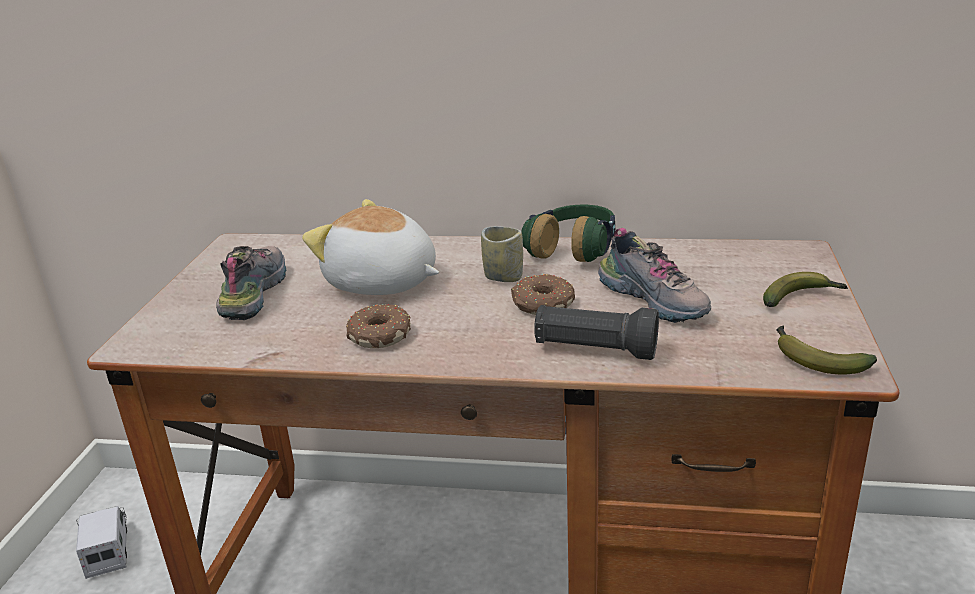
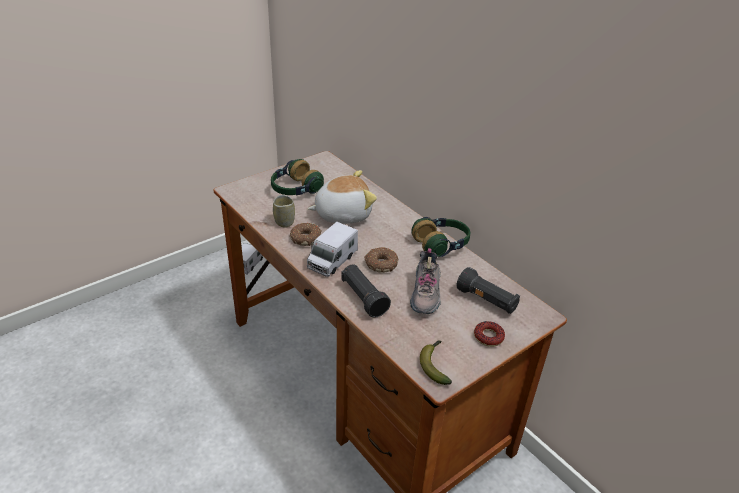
camera: 40 degrees right, 10 degrees up
shoe [216,246,286,320] -> headphones [271,159,324,195]
plush toy [302,199,439,295] -> plush toy turned 90 degrees clockwise [308,170,377,224]
cup [481,226,523,282] -> cup moved to [273,195,295,228]
banana [763,272,848,307] -> donut [474,321,505,347]
none -> toy truck [307,222,358,277]
none -> black flashlight [456,267,520,314]

